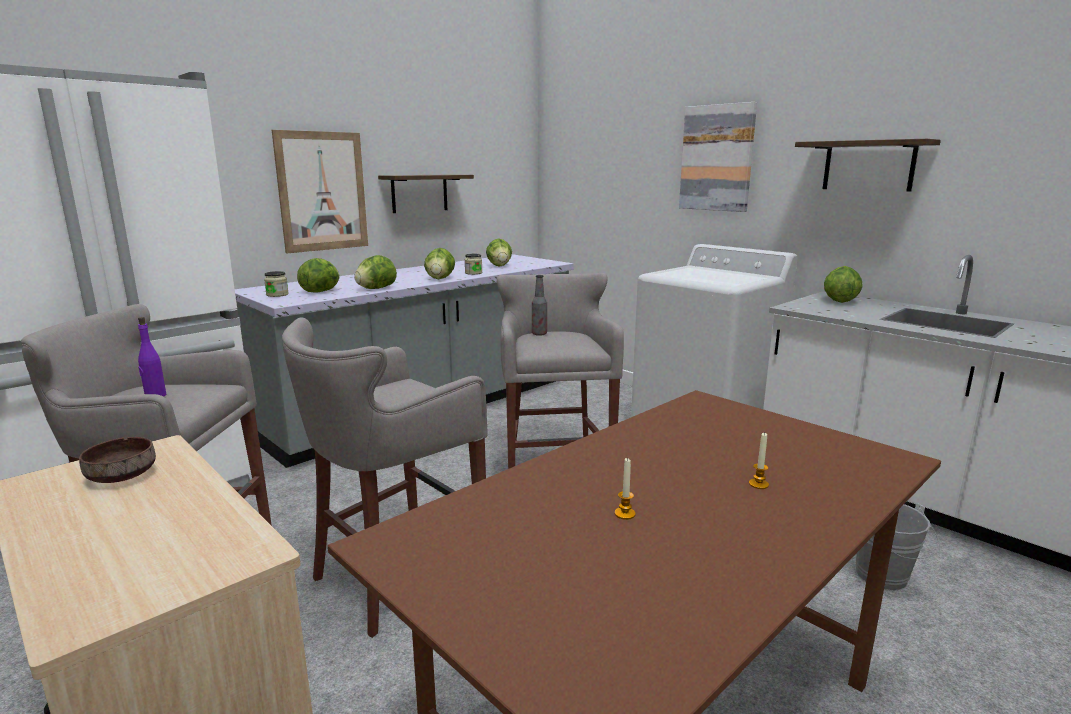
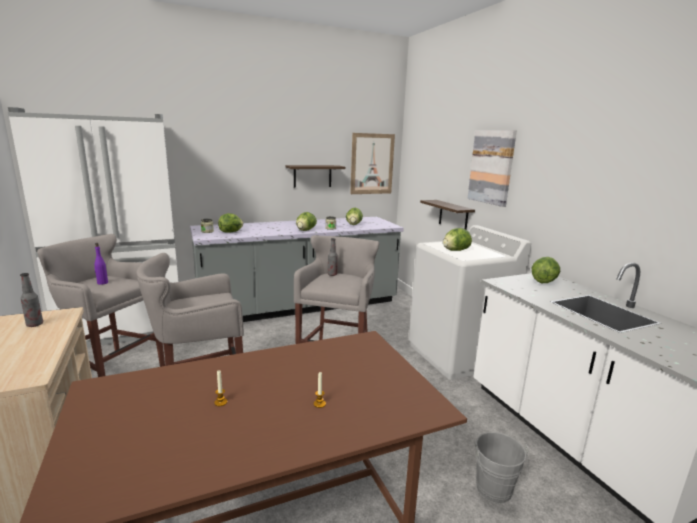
camera: 20 degrees right, 0 degrees up
brown bowl [79,437,156,483] -> bottle [20,273,43,327]
picture [272,130,368,253] -> picture moved to [350,133,395,194]
lettuce [354,255,397,289] -> lettuce moved to [443,228,472,251]
shelf [795,139,941,192] -> shelf moved to [420,200,475,230]

